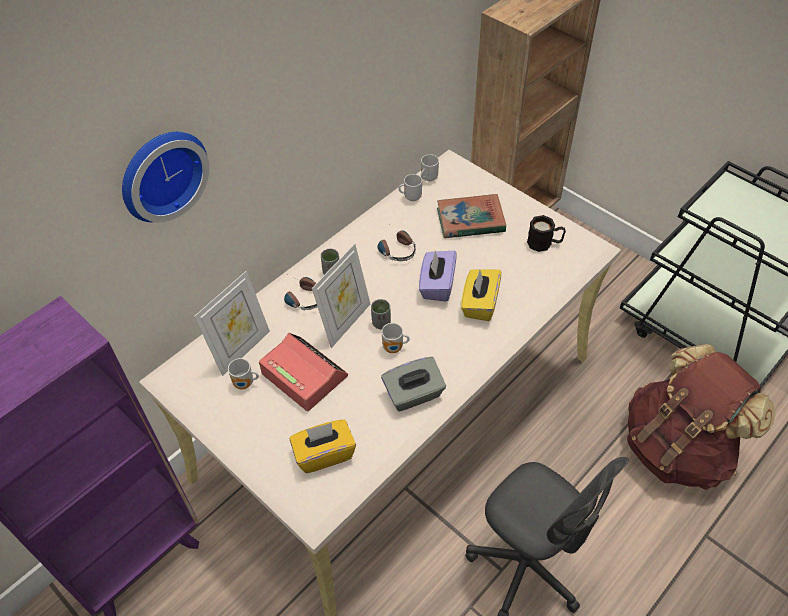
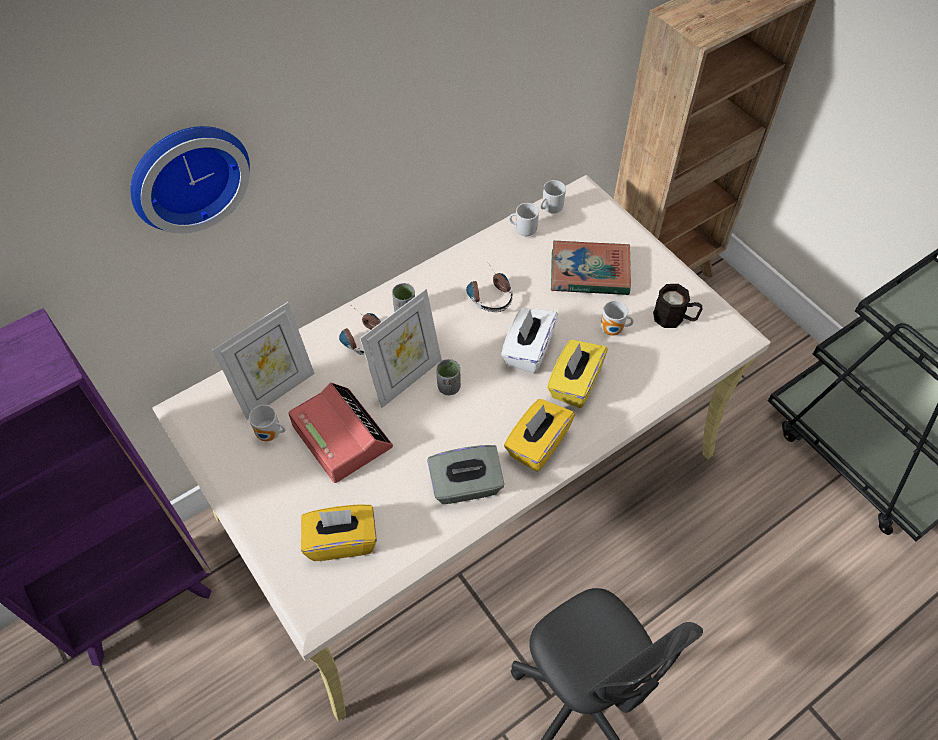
camera: 10 degrees right, 5 degrees up
mug [382,323,410,353] -> mug moved to [601,300,634,336]
purple tissue box [419,250,457,302] -> white tissue box [501,307,558,373]
brown backpack [627,344,776,490] -> none
none -> yellow tissue box [504,399,575,472]

